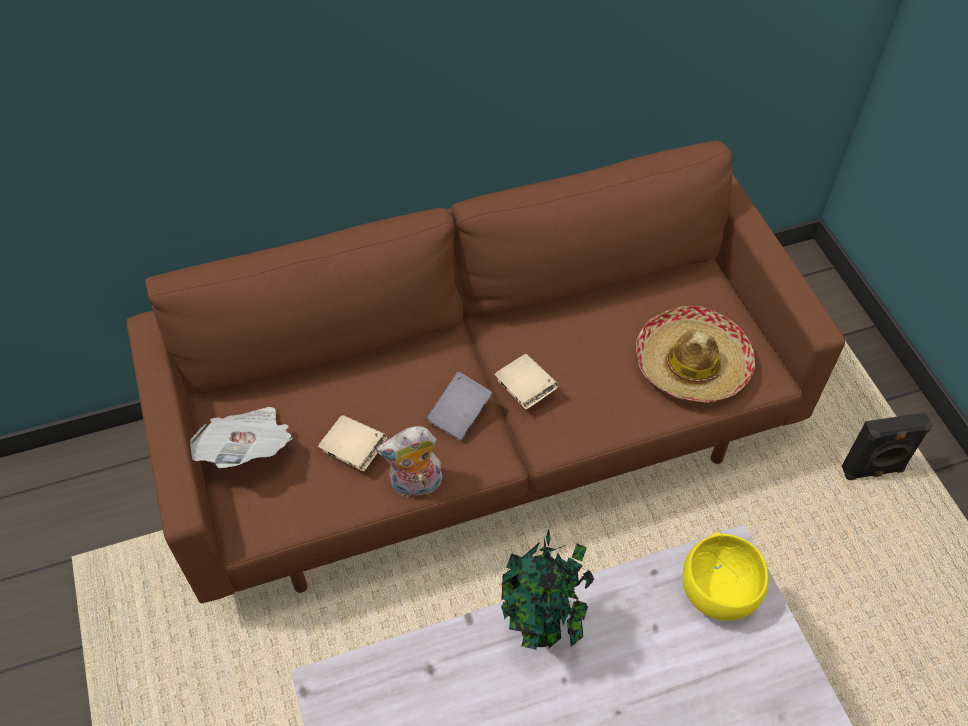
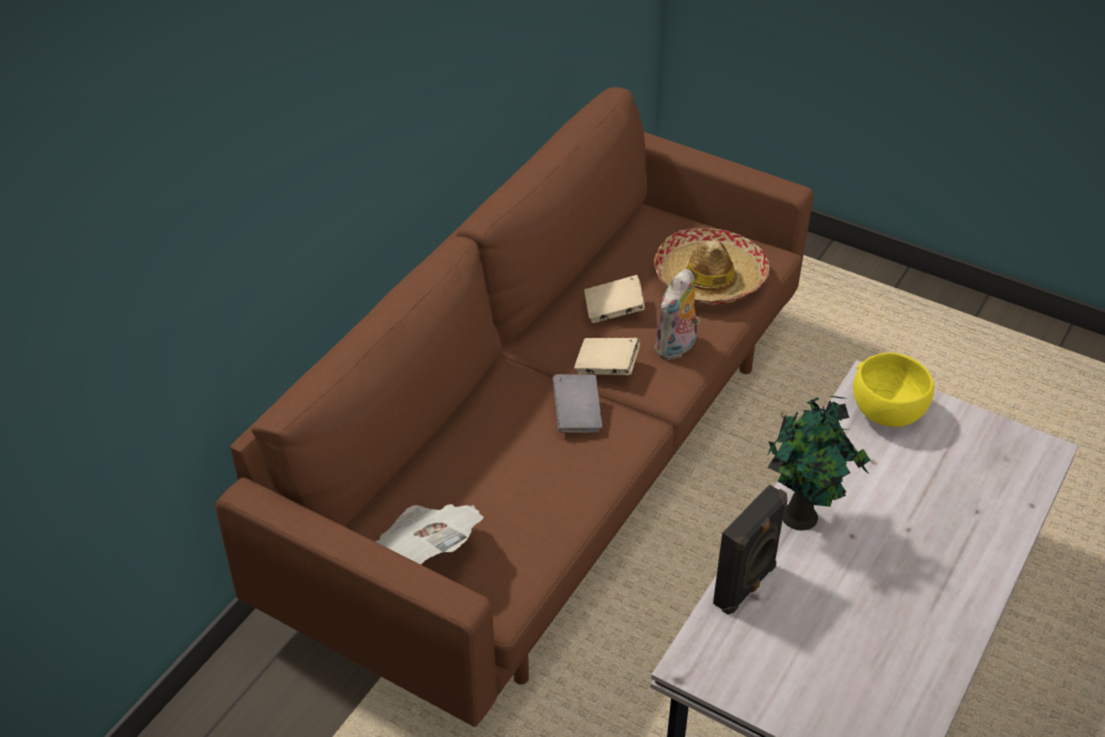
camera: 40 degrees left, 10 degrees down
beige book [318,415,387,471] -> beige book moved to [584,275,645,323]
plush toy [376,426,442,497] -> plush toy moved to [654,269,700,360]
black speaker [842,412,934,480] -> black speaker moved to [713,484,787,615]

